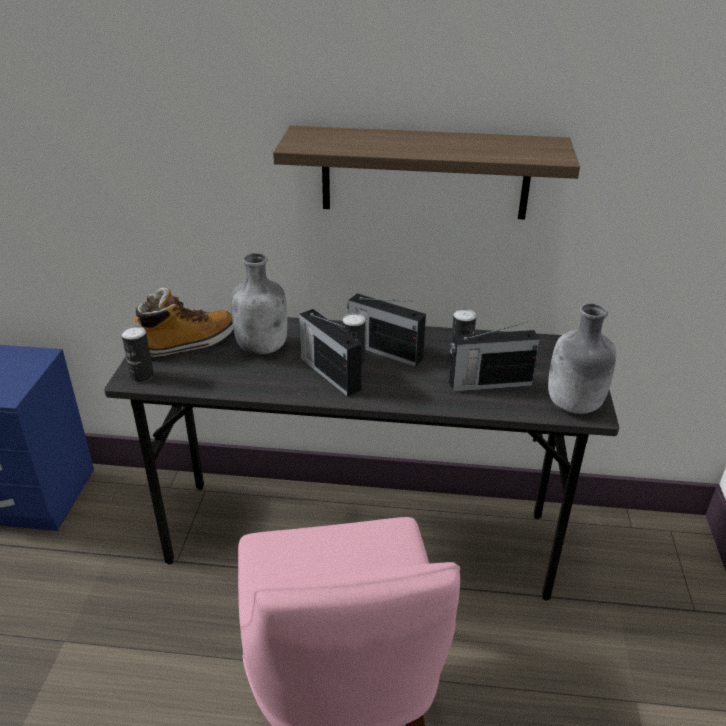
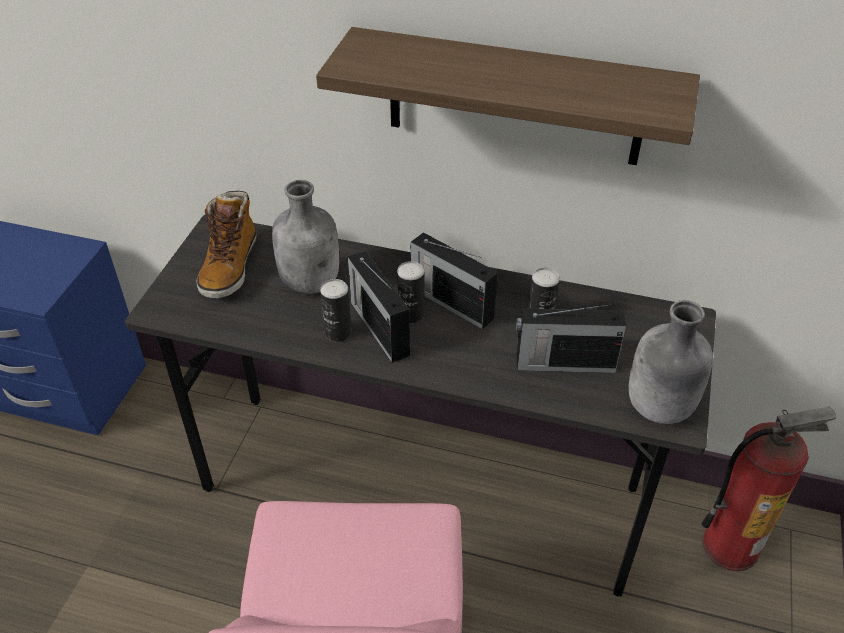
camera: 10 degrees right, 10 degrees up
can [122,326,154,382] -> can moved to [320,279,352,342]
boot [133,287,233,357] -> boot turned 120 degrees clockwise [196,191,257,299]
none -> fire extinguisher [701,407,836,571]

